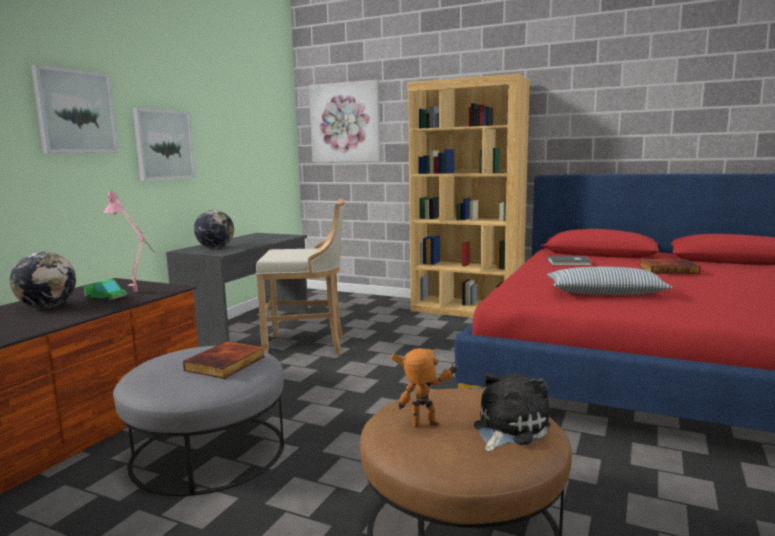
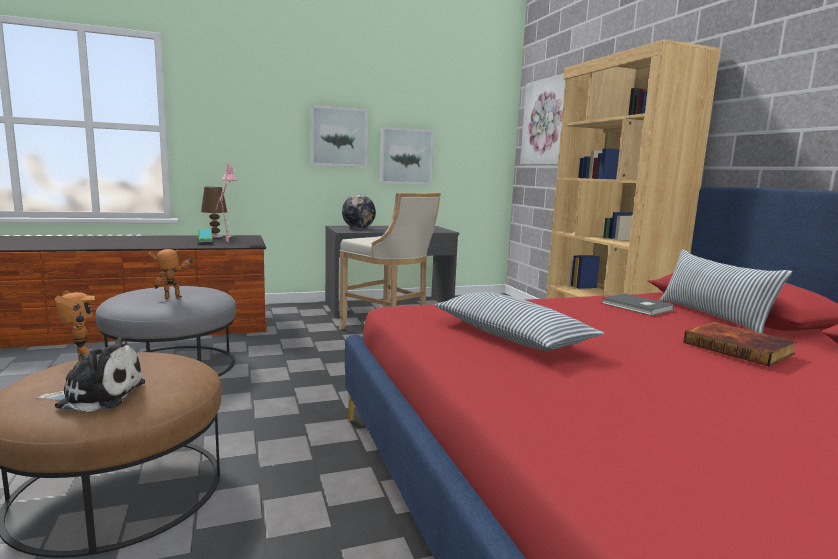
camera: 45 degrees right, 0 degrees up
globe [10,252,76,308] -> none
picture [31,65,118,153] -> picture moved to [380,127,434,185]
book [183,341,265,379] -> toy robot [149,249,194,299]
none -> brown table lamp [201,187,227,238]
none -> pillow [659,249,792,333]

